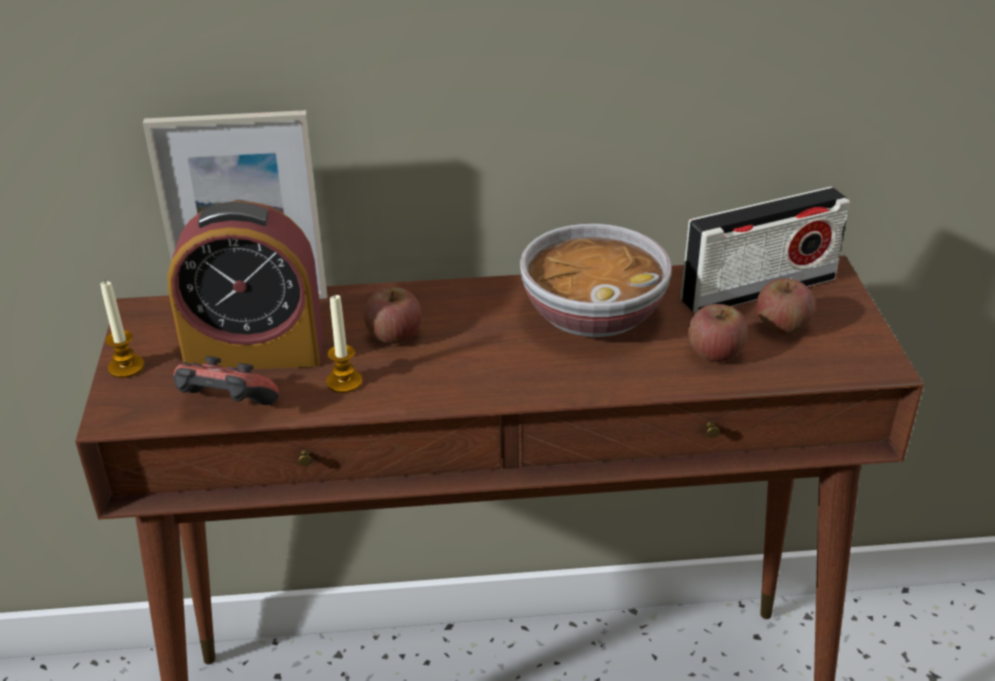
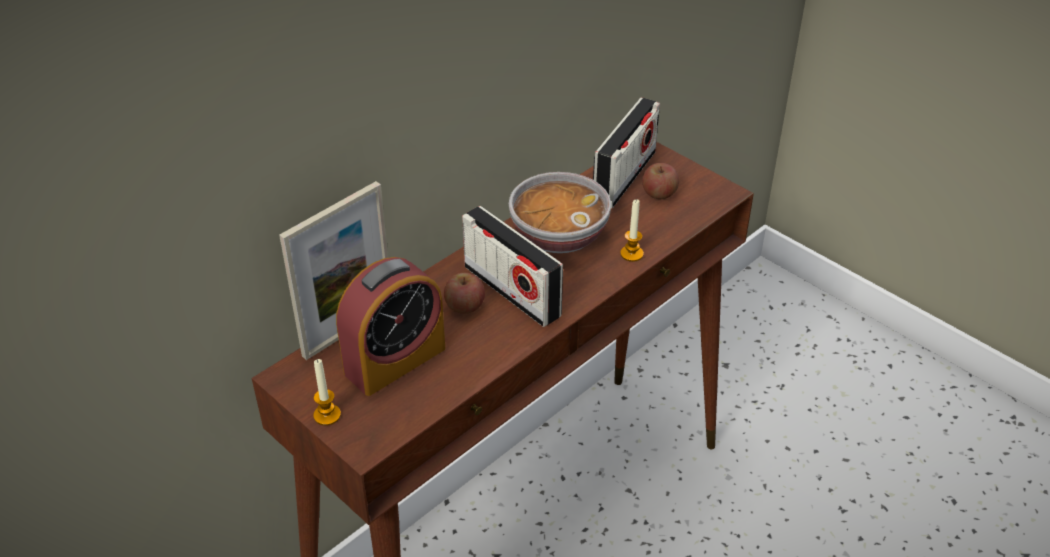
camera: 40 degrees left, 5 degrees up
game controller [174,356,279,405] -> none
candle [326,294,362,393] -> candle moved to [620,199,644,262]
apple [688,304,748,362] -> none
none -> radio [462,206,563,327]

